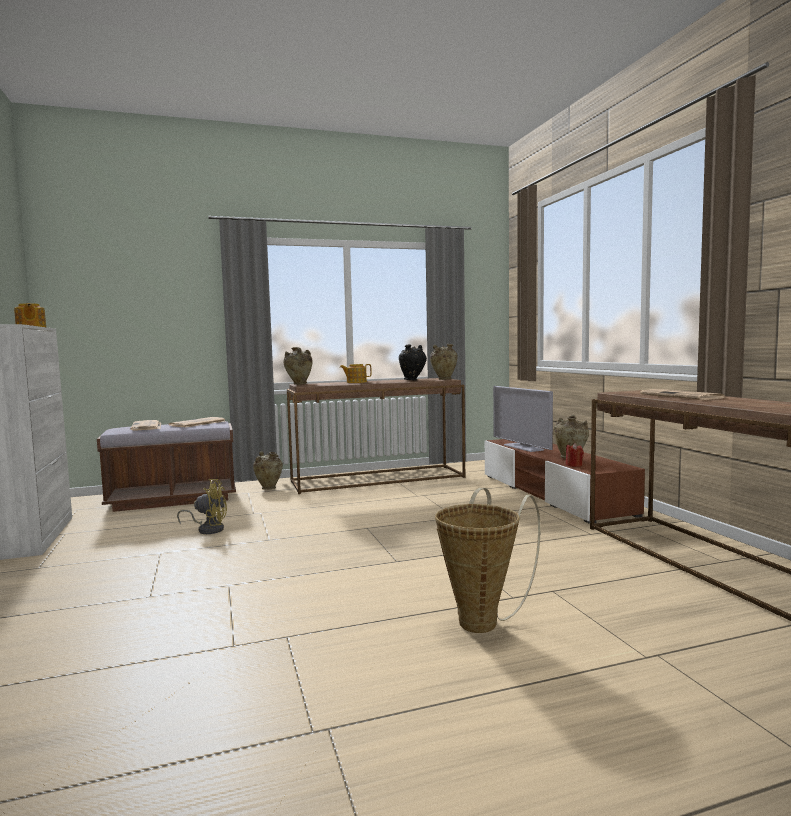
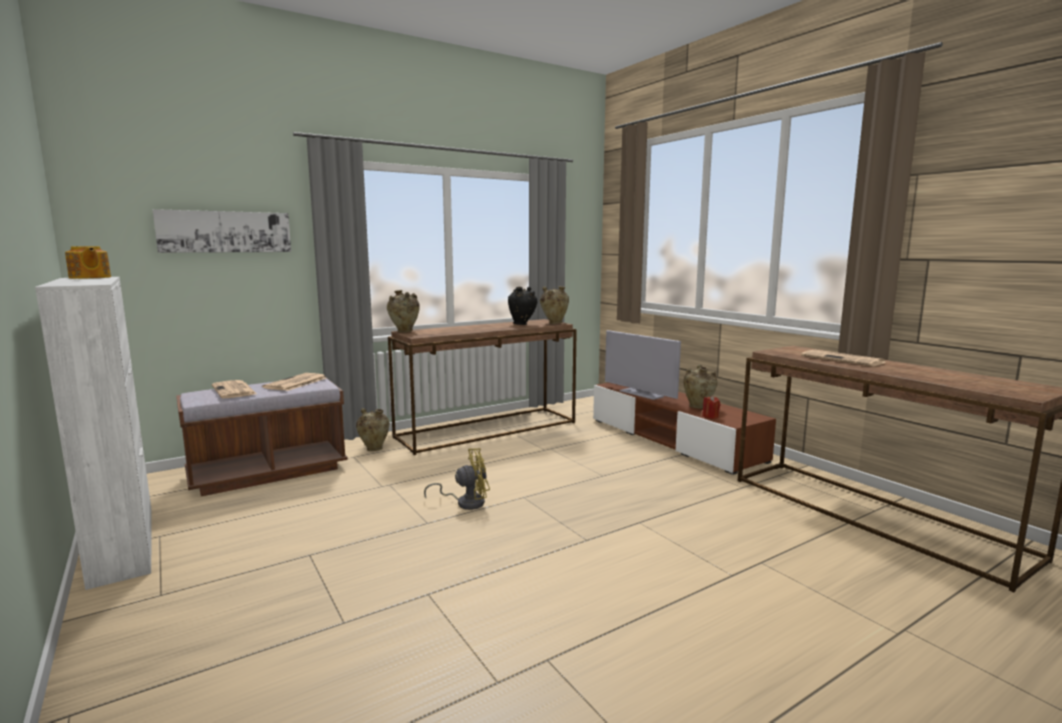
camera: 15 degrees left, 5 degrees up
yellow fan [177,479,227,534] -> yellow fan moved to [424,448,490,510]
teapot [340,364,372,383] -> none
basket [435,488,541,633] -> none
none -> picture [153,209,291,253]

